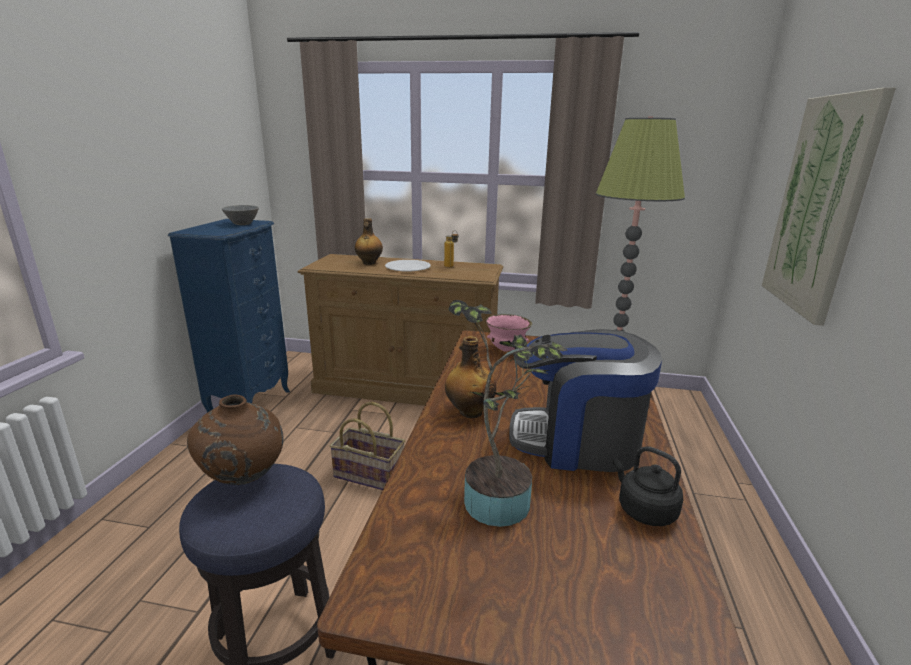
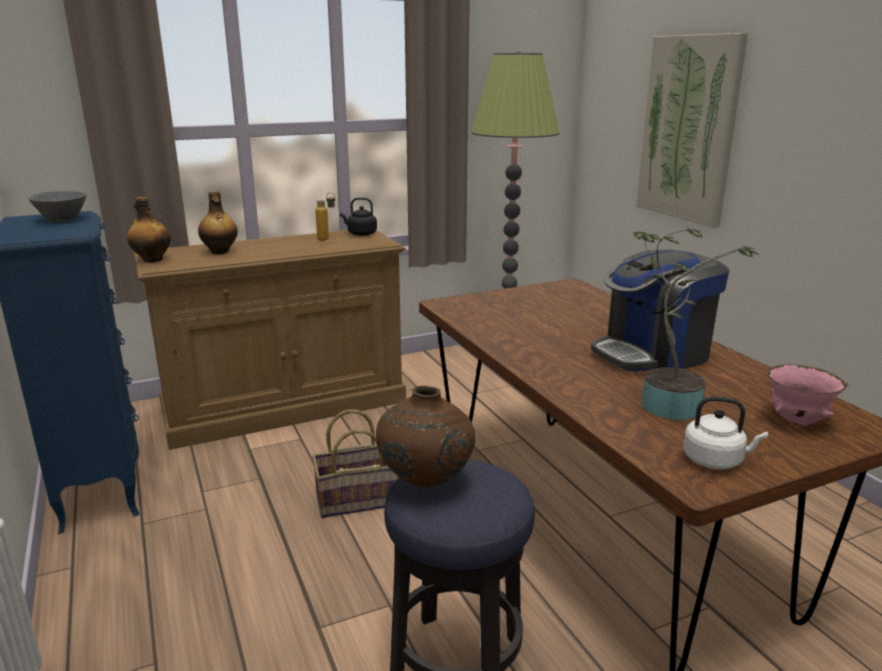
camera: 35 degrees left, 0 degrees up
white plate [385,260,431,272] -> none
bottle [445,336,496,418] -> bottle moved to [127,197,171,262]
pink bowl [486,314,532,352] -> pink bowl moved to [767,364,848,426]
black kettle [613,446,683,526] -> black kettle moved to [340,197,377,236]
none -> white kettle [683,396,768,470]

